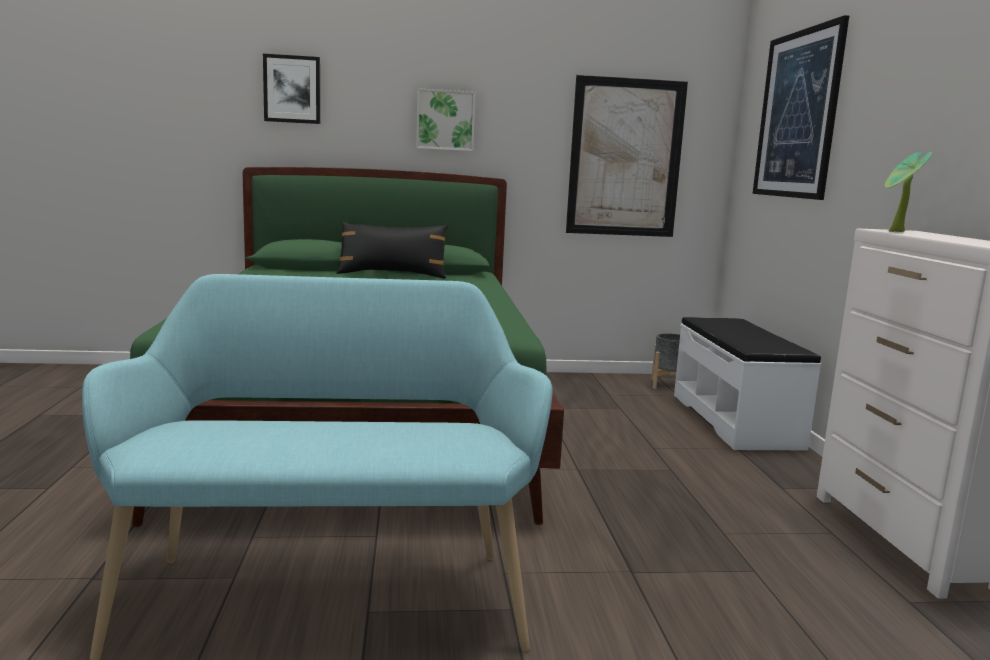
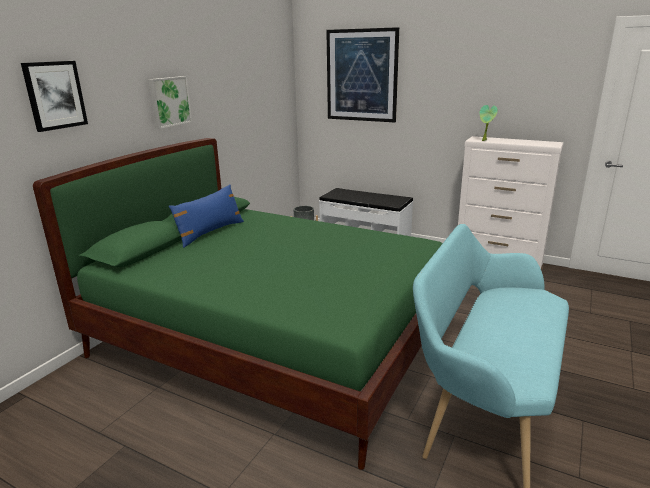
camera: 55 degrees left, 10 degrees up
black pillow [337,221,448,278] -> blue pillow [169,184,244,248]
picture [566,75,688,237] -> none

